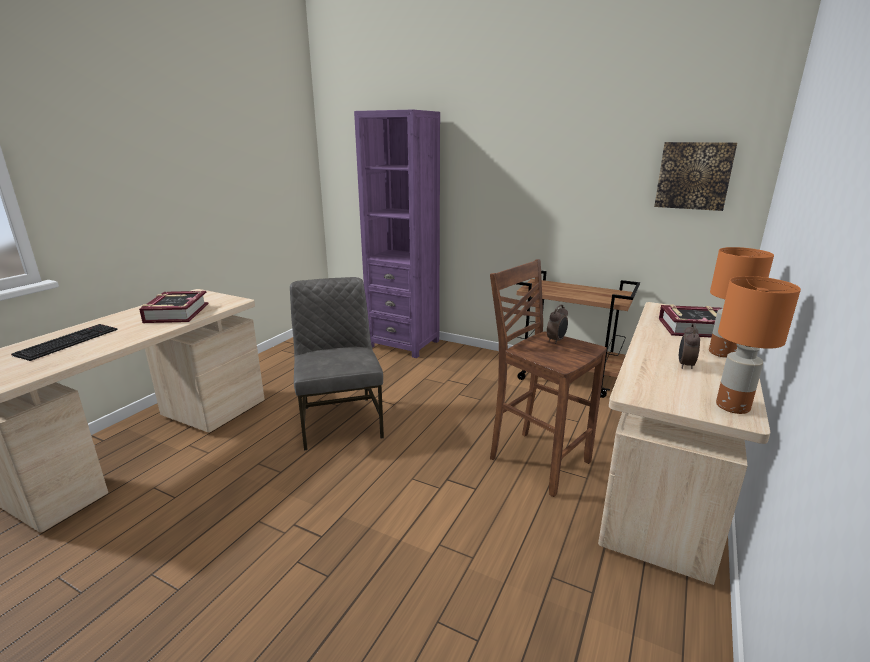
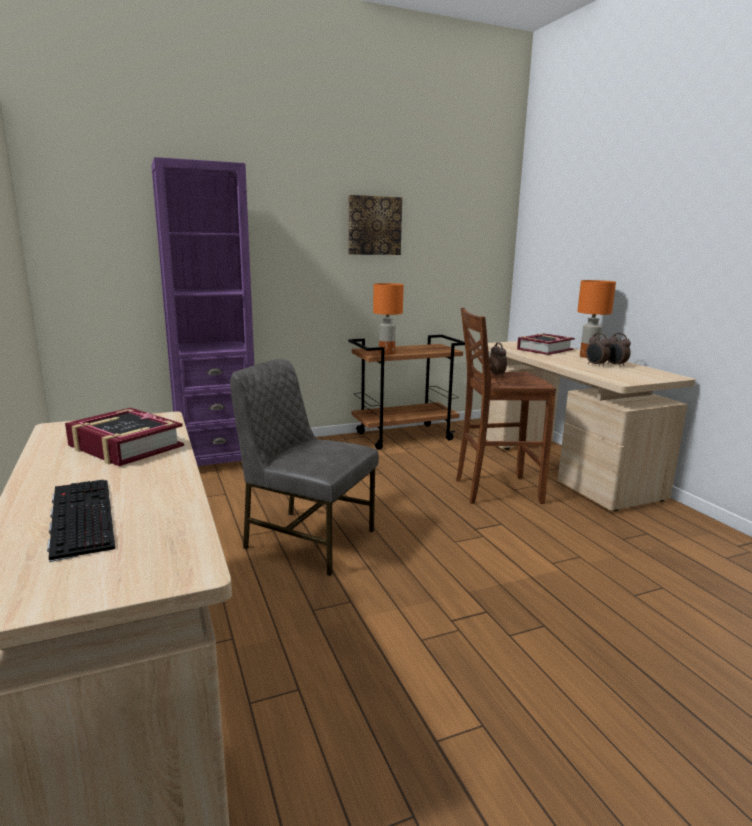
camera: 50 degrees left, 5 degrees down
picture [654,142,737,211] -> picture moved to [348,195,402,255]
orange table lamp [716,276,801,414] -> orange table lamp moved to [373,283,404,355]
none -> alarm clock [608,333,631,367]

